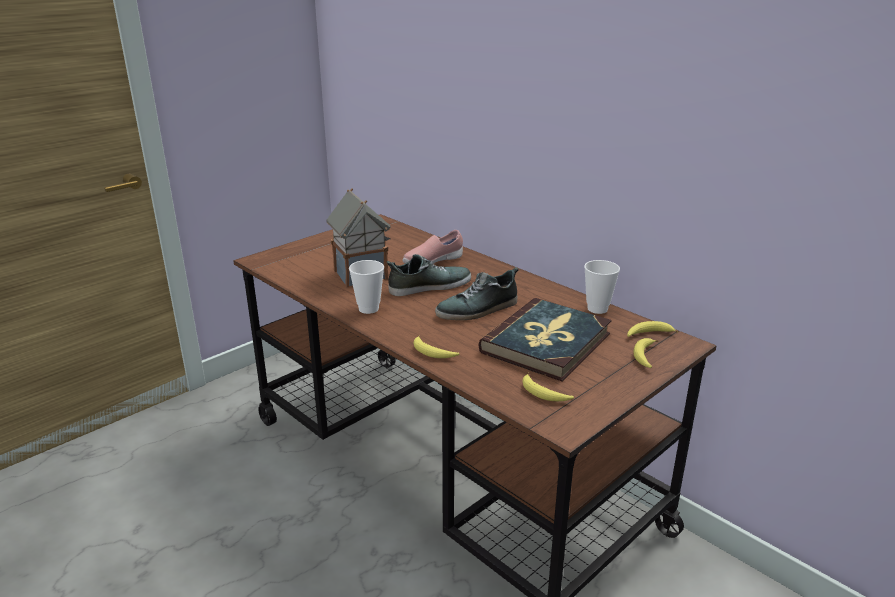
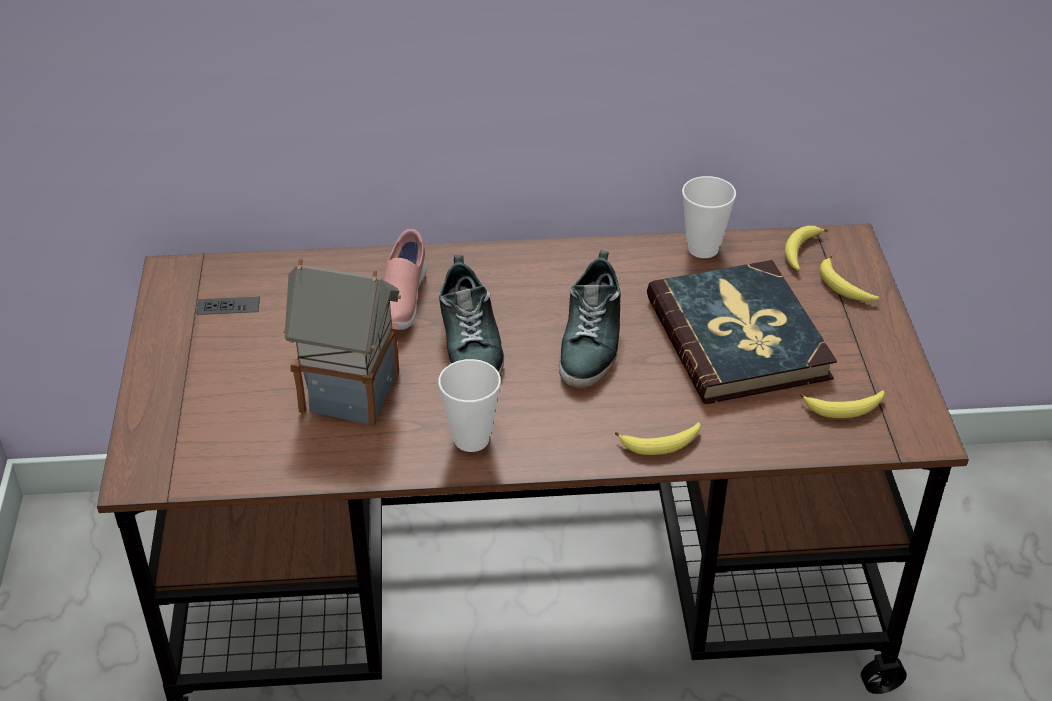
camera: 50 degrees left, 15 degrees up
shoe [387,254,471,296] -> shoe turned 150 degrees clockwise [439,255,504,377]

